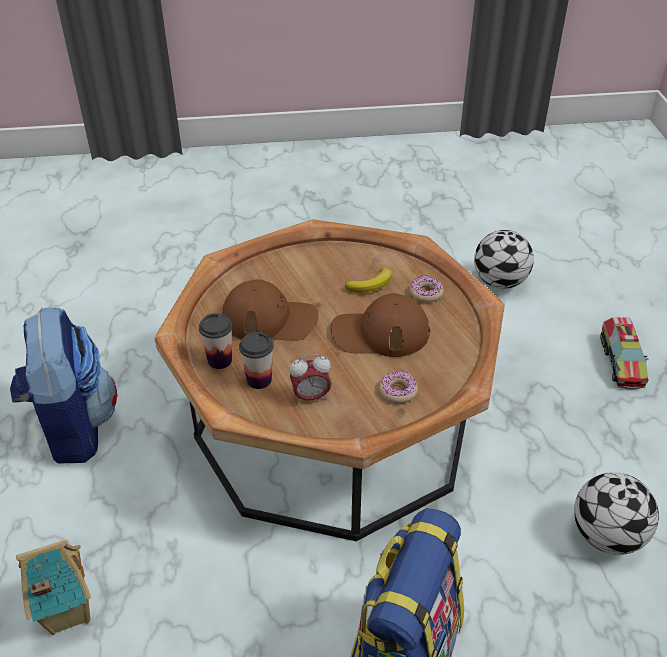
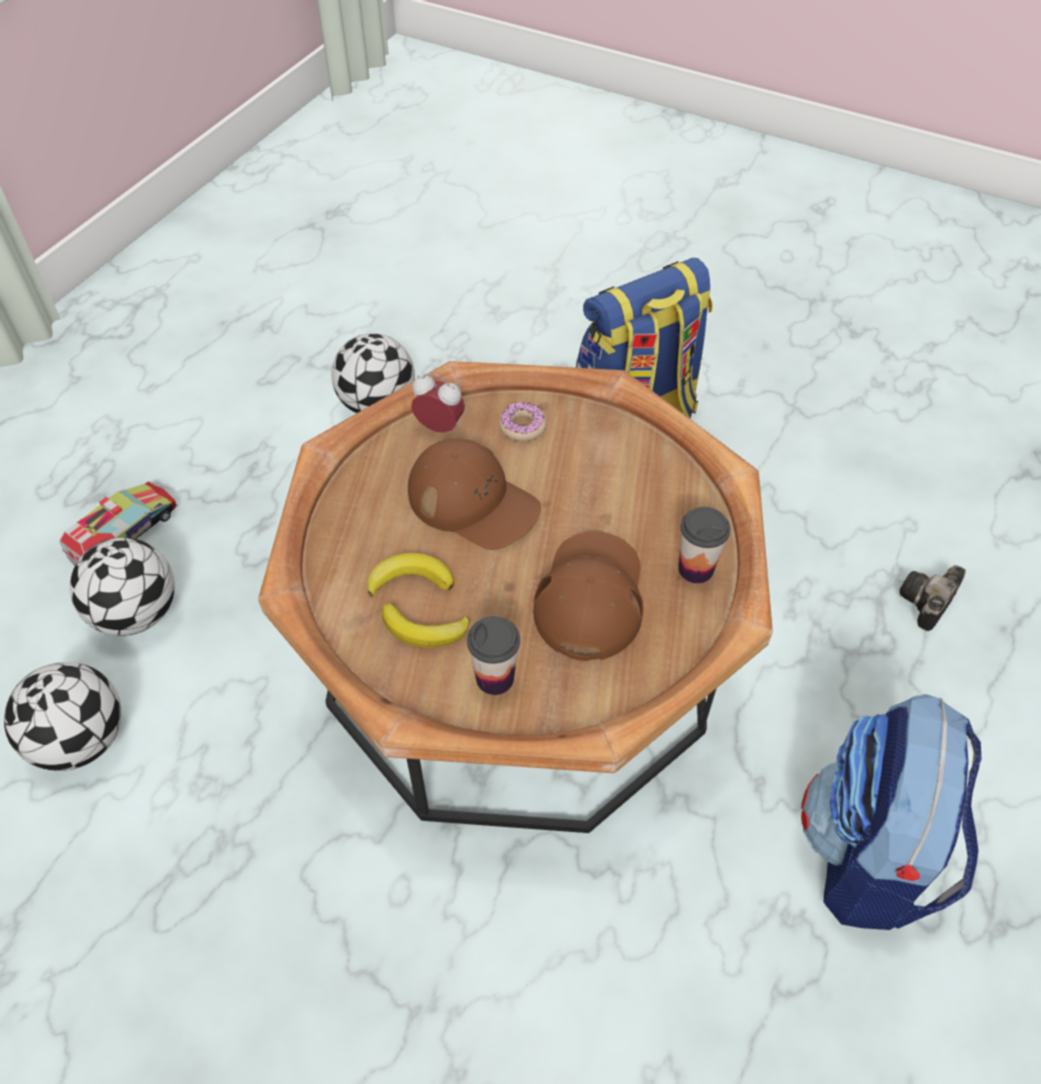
camera: 145 degrees left, 10 degrees up
toy house [16,540,91,635] -> camera [899,565,966,631]
brown cap [222,279,319,341] -> brown cap turned 60 degrees clockwise [534,531,643,661]
cup [239,332,274,389] -> cup moved to [467,616,520,695]
alarm clock [290,354,332,404] -> alarm clock moved to [411,373,465,433]
donut [410,276,444,303] -> none
none -> football [70,538,175,636]
none -> banana [382,603,470,647]

